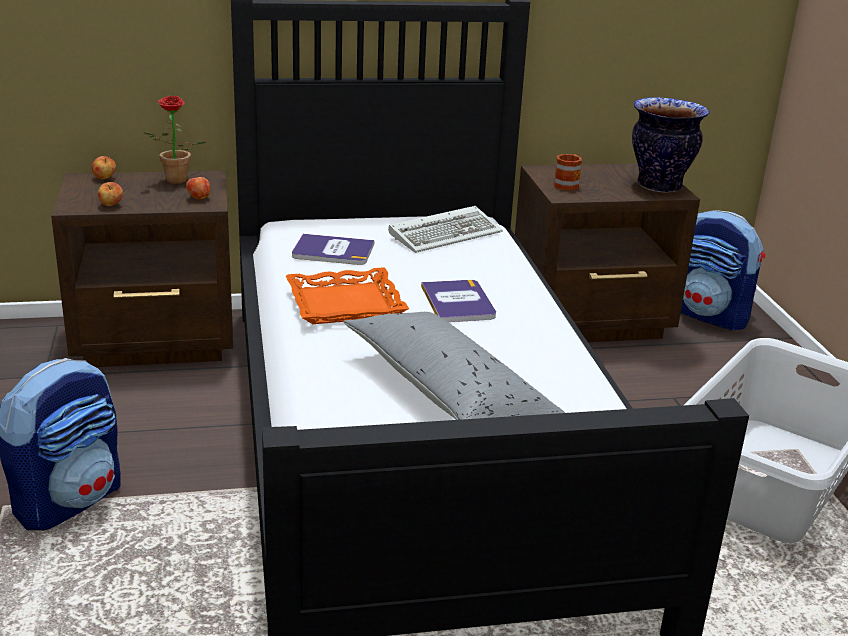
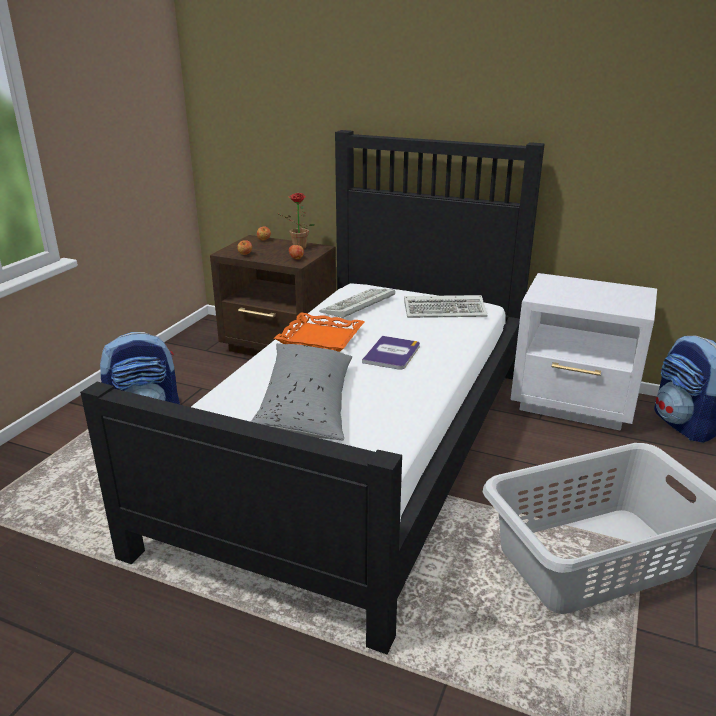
camera: 35 degrees right, 0 degrees up
book [292,234,374,265] -> keyboard [319,289,395,319]
brown nightstand [515,163,700,342] -> white nightstand [510,273,657,431]
mug [554,154,582,191] -> none
vase [632,97,710,193] -> none

